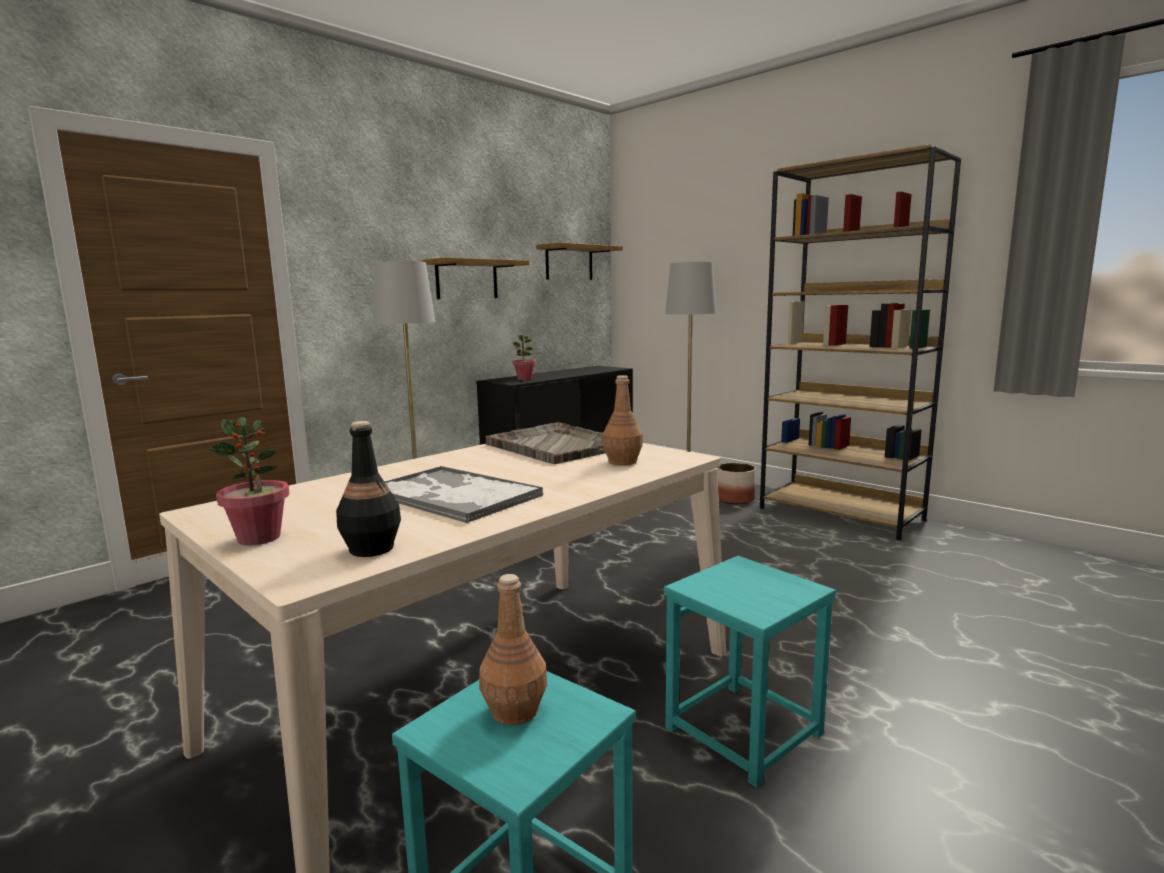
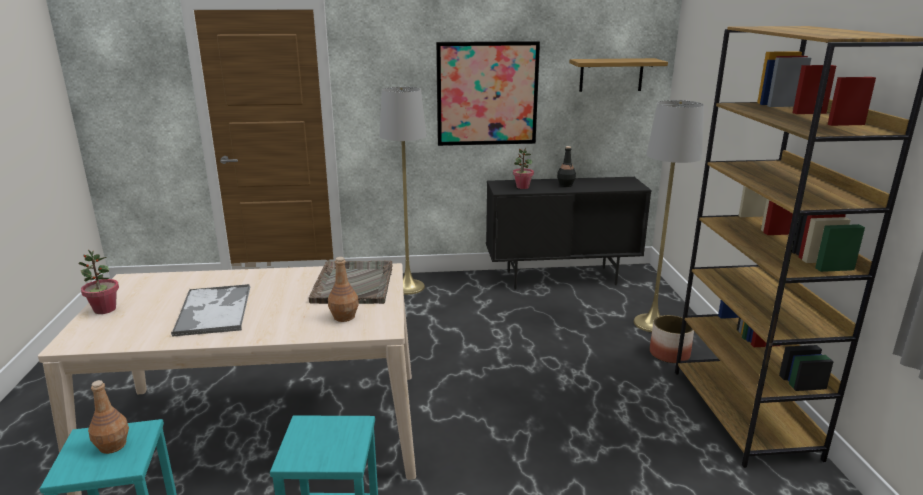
camera: 40 degrees right, 10 degrees up
black bottle [336,421,401,557] -> black bottle moved to [557,146,576,187]
shelf [422,257,529,299] -> picture [436,41,540,146]

